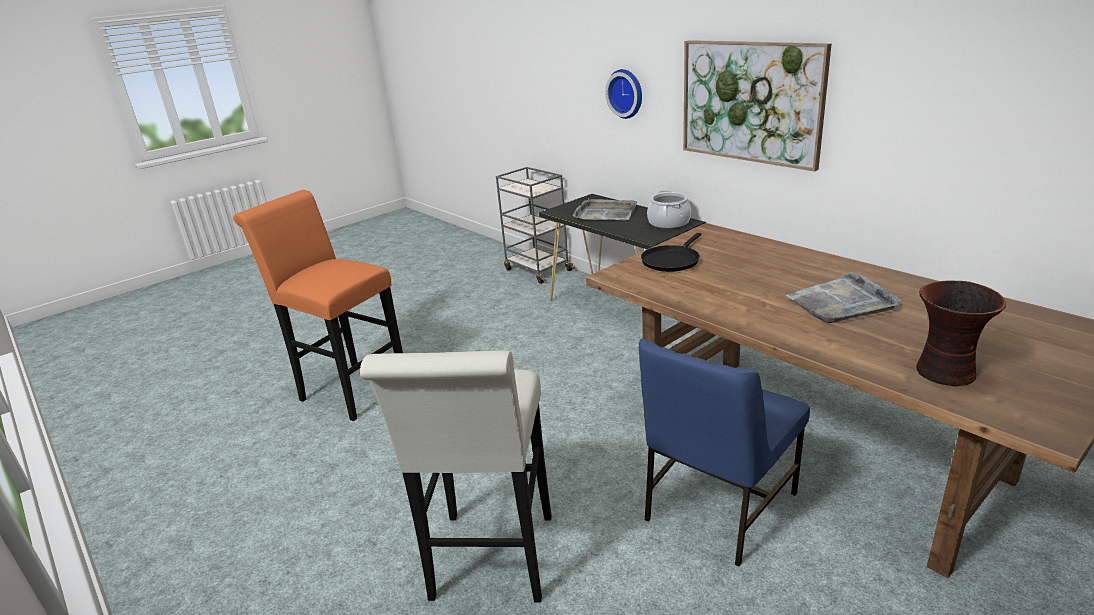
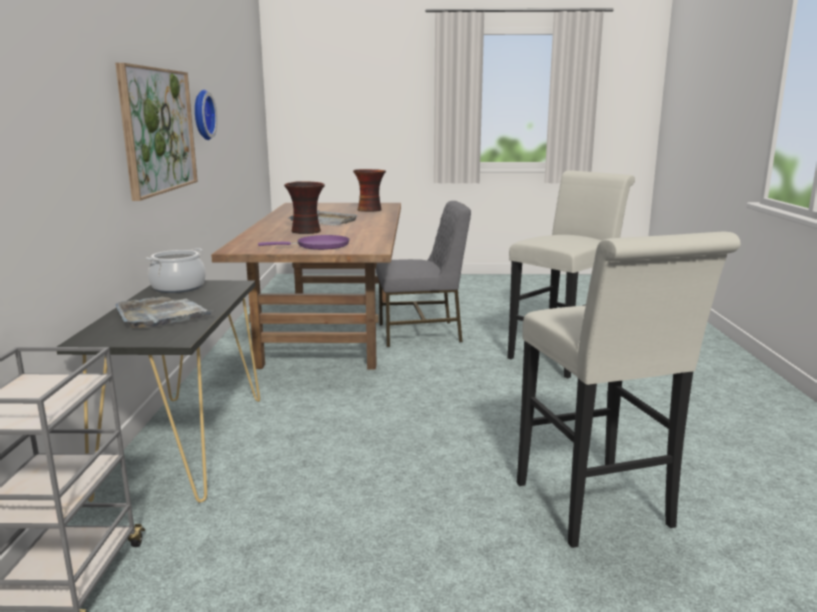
camera: 140 degrees left, 10 degrees down
orange stool [233,190,403,421] -> white stool [517,232,741,548]
wall clock [605,69,642,119] -> wall clock moved to [195,90,217,140]
blue chair [639,339,810,566] -> grey chair [376,201,471,347]
black frying pan [641,233,701,272] -> purple frying pan [258,235,349,250]
none -> vase [284,181,325,234]

